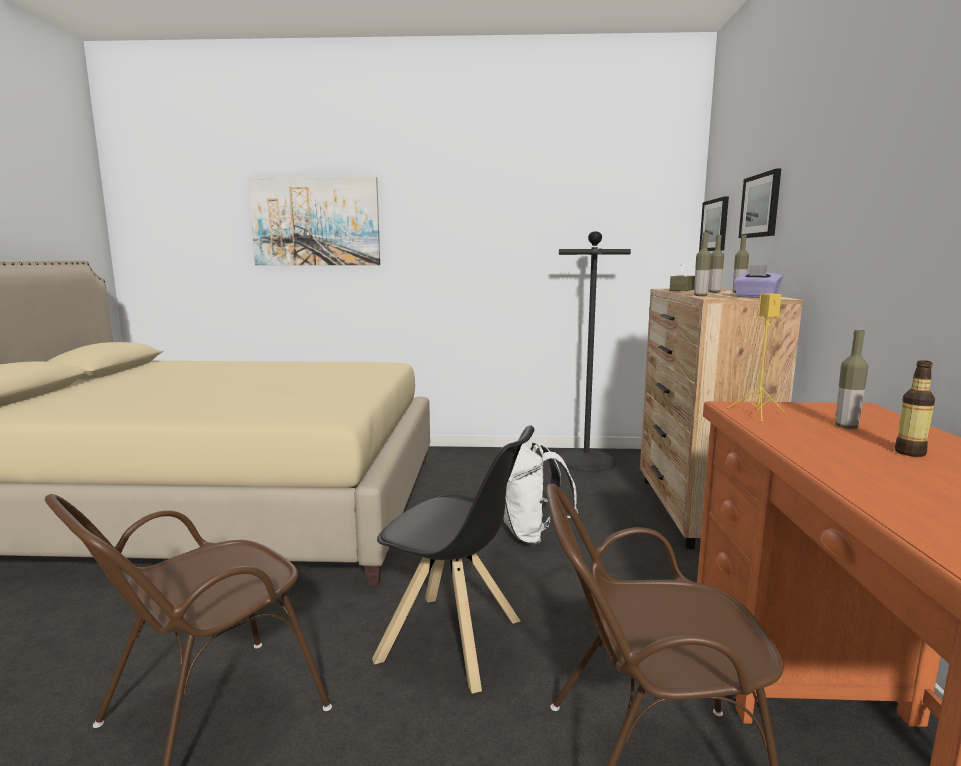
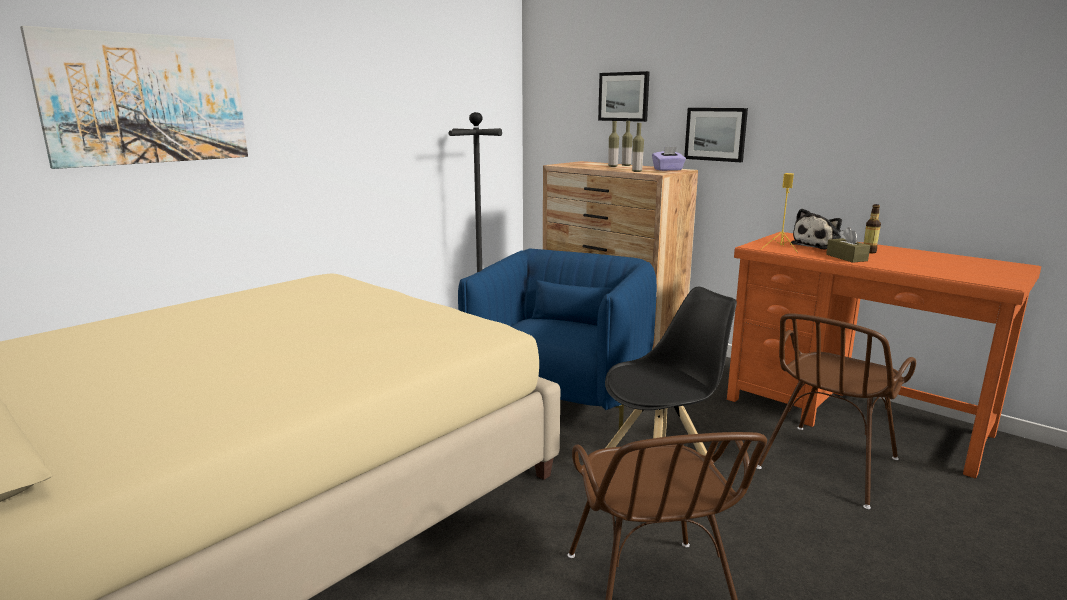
camera: 50 degrees left, 5 degrees up
white backpack [503,442,578,545] -> blue armchair [458,248,657,429]
brown tissue box [670,263,695,291] -> brown tissue box moved to [826,227,870,263]
picture [699,196,729,251] -> picture moved to [684,108,748,162]
bottle [835,330,868,429] -> plush toy [790,208,842,250]

